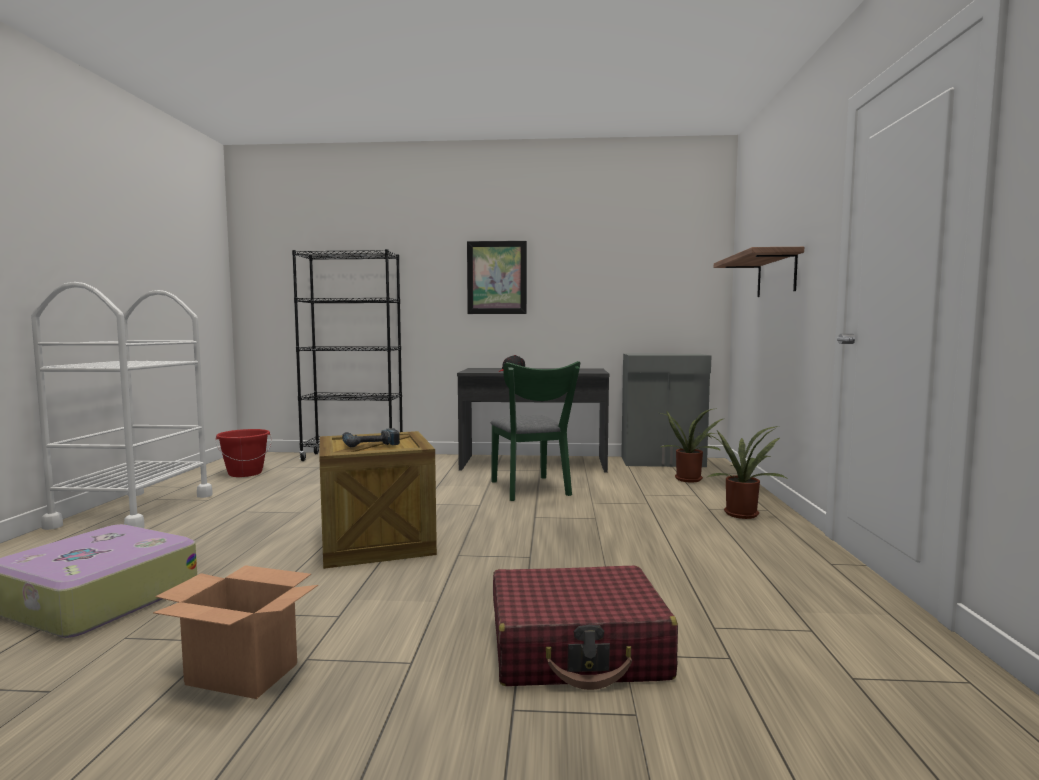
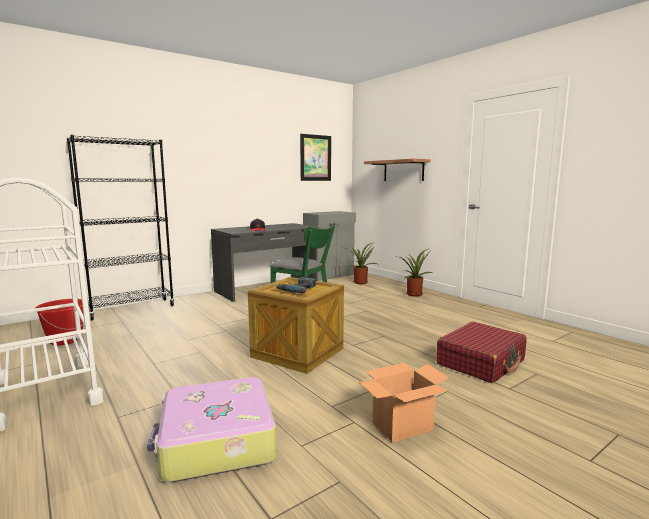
camera: 40 degrees left, 5 degrees up
picture [467,241,527,314] -> picture moved to [300,134,331,181]

